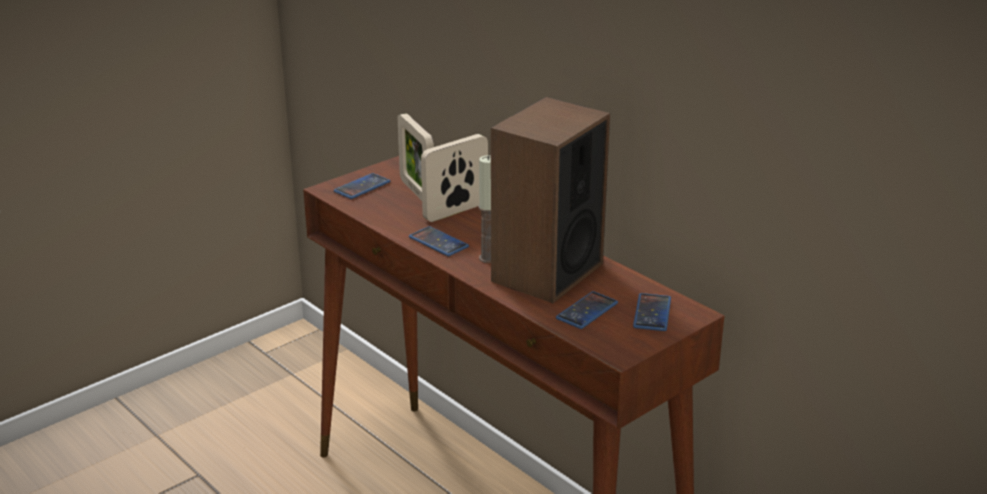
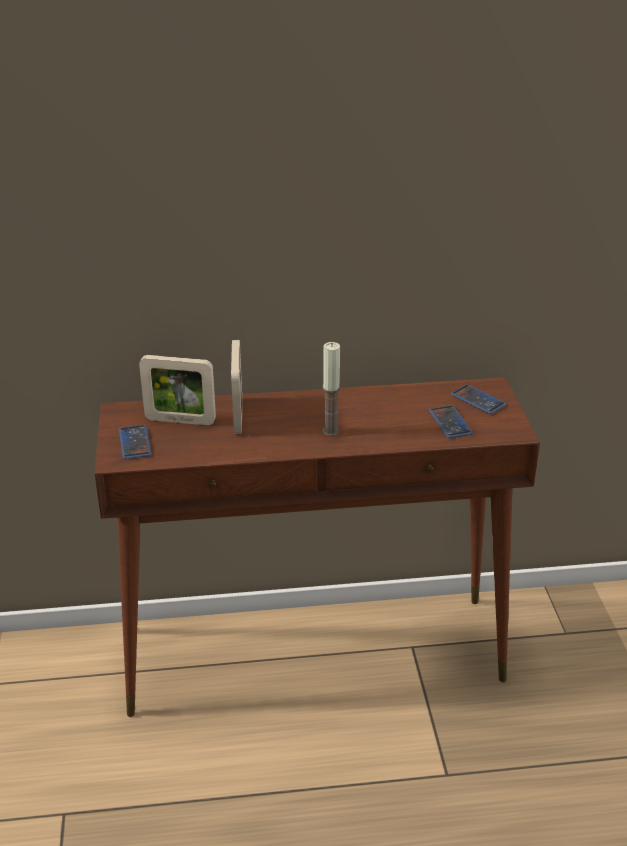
camera: 55 degrees left, 5 degrees up
phone [409,226,469,256] -> none
speaker [491,97,610,303] -> none

